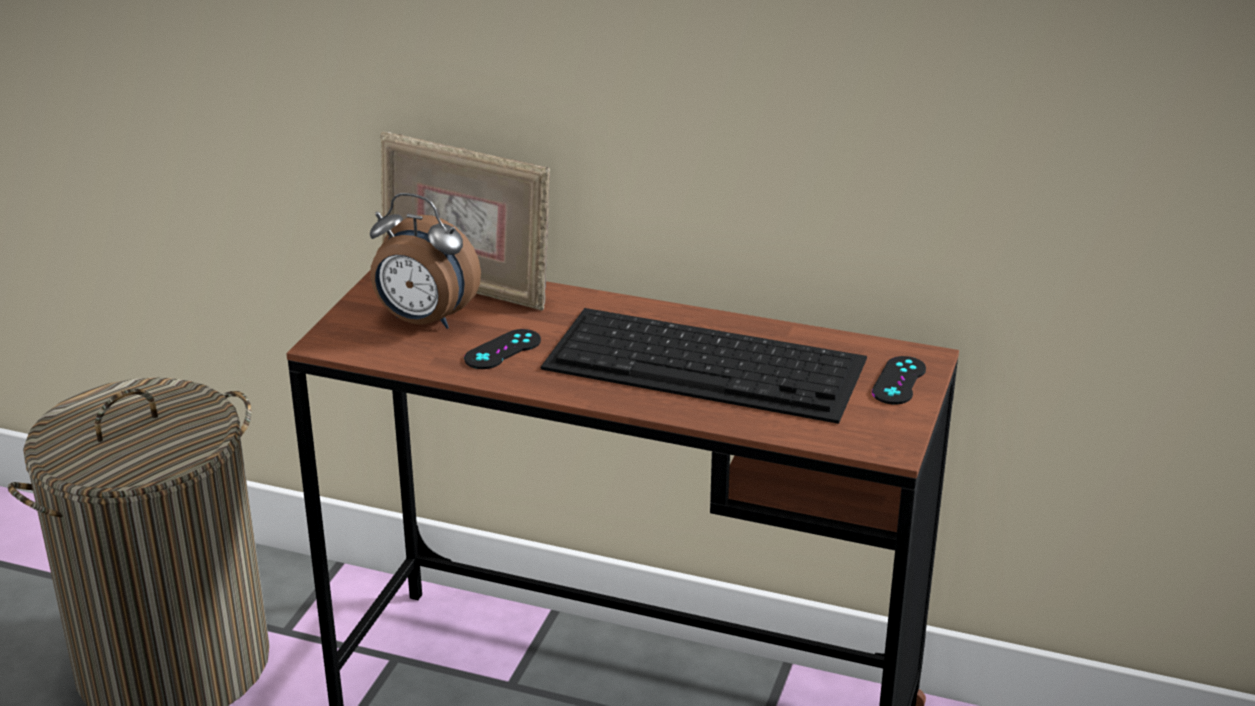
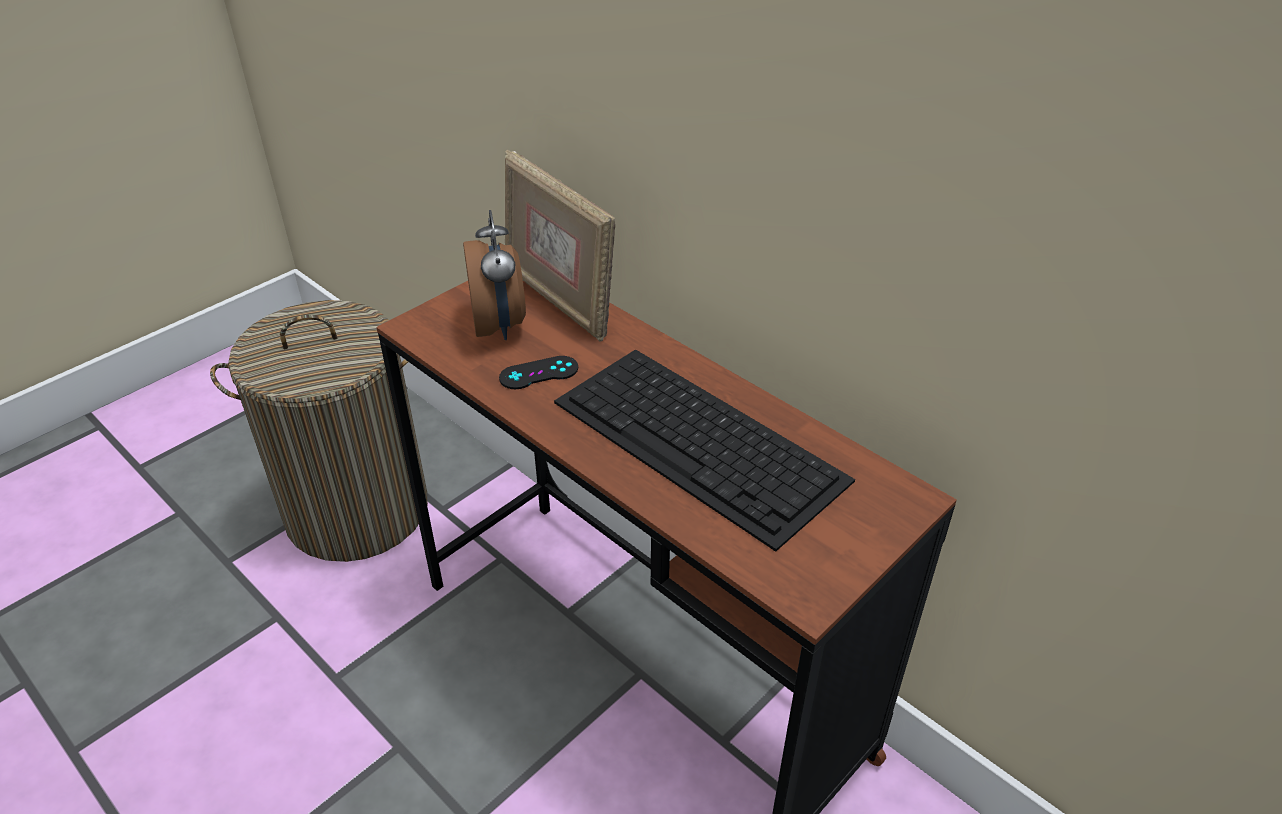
camera: 25 degrees right, 10 degrees up
alarm clock [370,193,481,329] -> alarm clock turned 150 degrees counterclockwise [463,210,526,340]
black game controller [872,356,926,405] -> none

